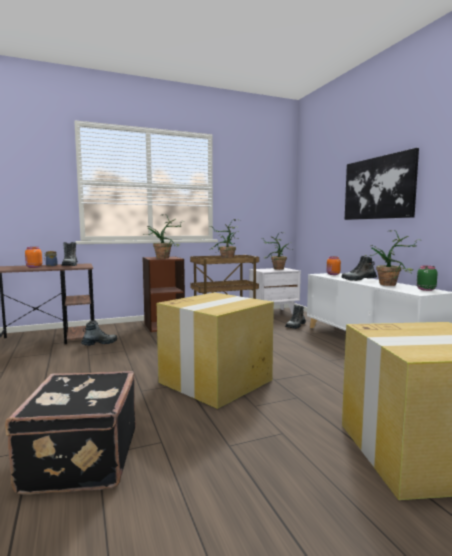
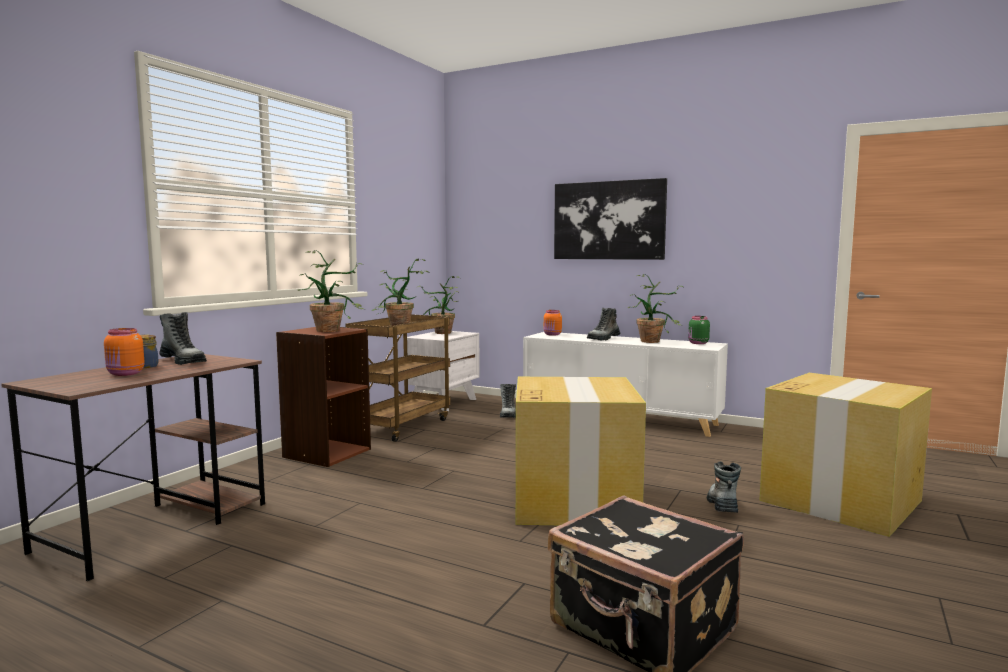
camera: 40 degrees left, 0 degrees up
boot [81,320,117,346] -> boot moved to [707,461,741,513]

